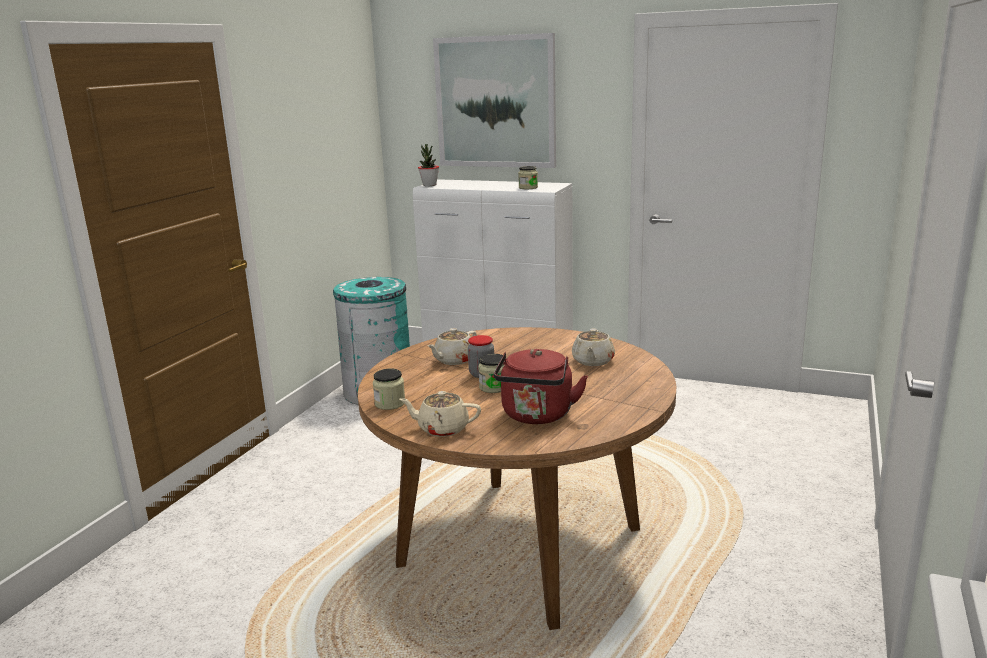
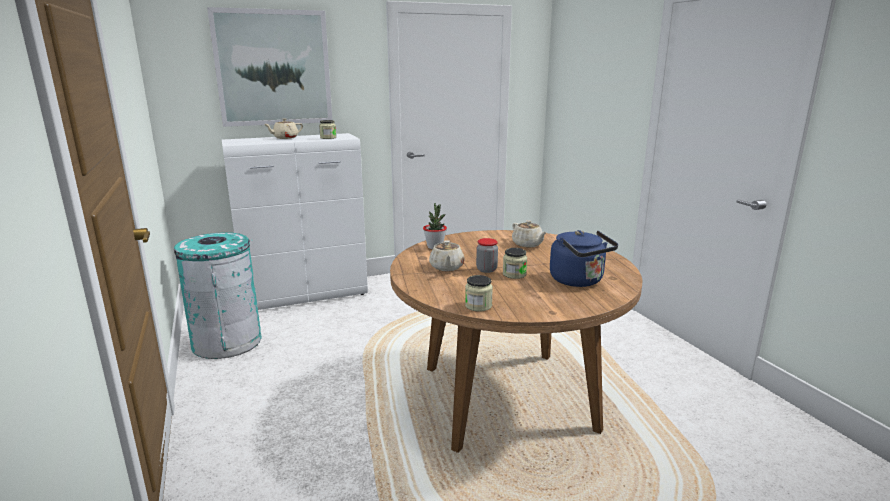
camera: 45 degrees left, 0 degrees up
beige teapot [399,391,481,437] -> beige teapot moved to [264,118,303,139]
potted plant [418,144,439,186] -> potted plant moved to [423,203,447,249]
red kettle [494,349,588,424] -> blue kettle [550,230,618,287]

